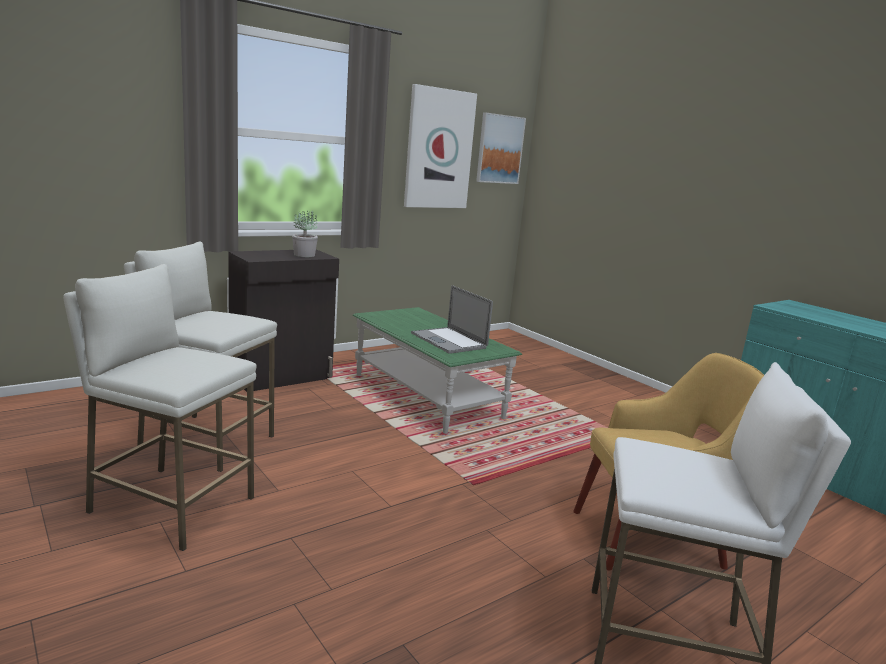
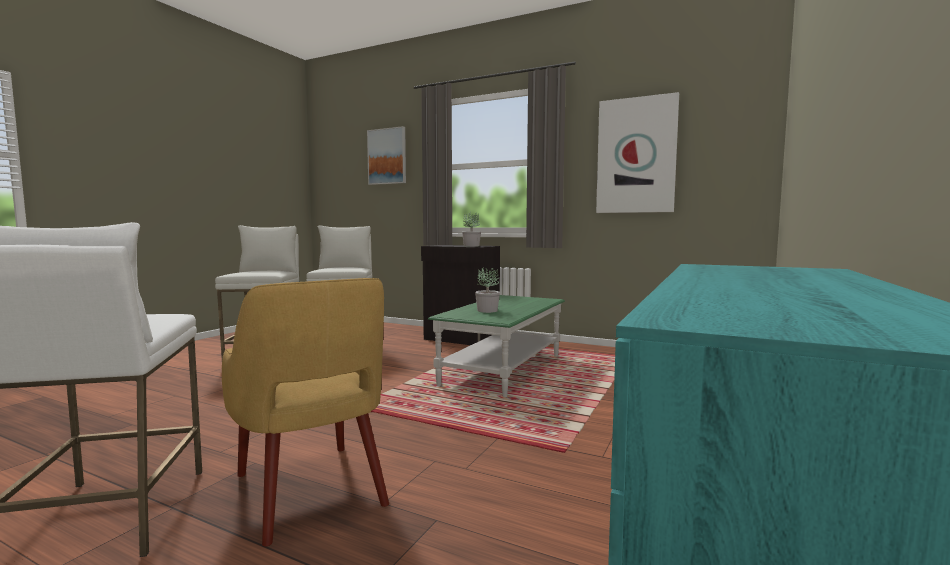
camera: 65 degrees right, 10 degrees down
laptop [411,285,493,354] -> potted plant [475,267,500,313]
picture [476,112,526,184] -> picture moved to [367,126,406,185]

